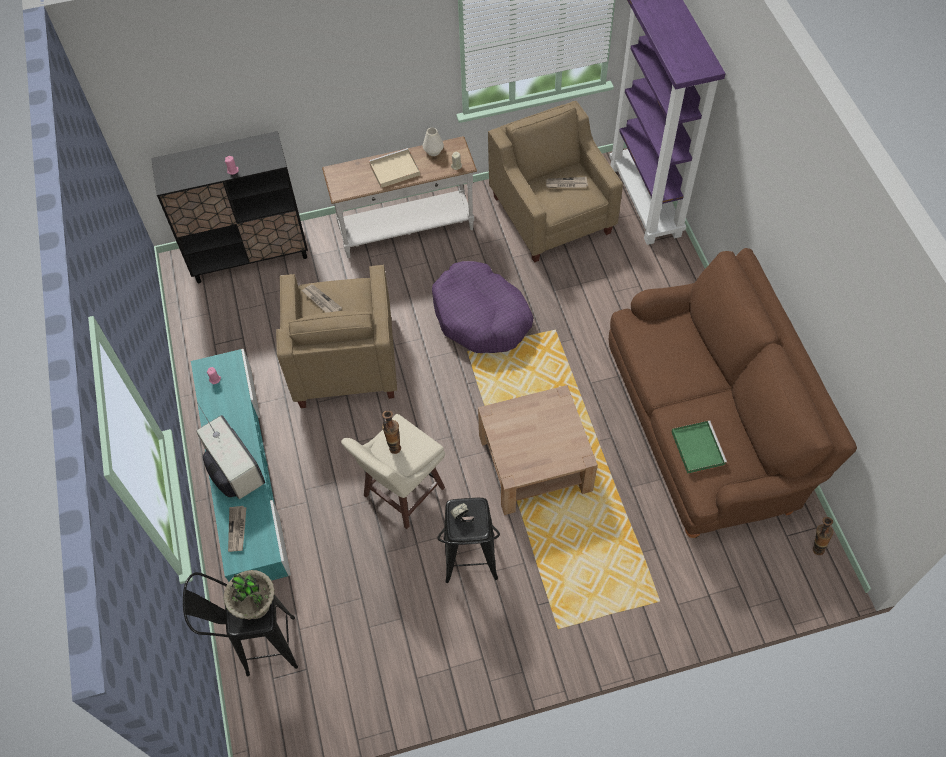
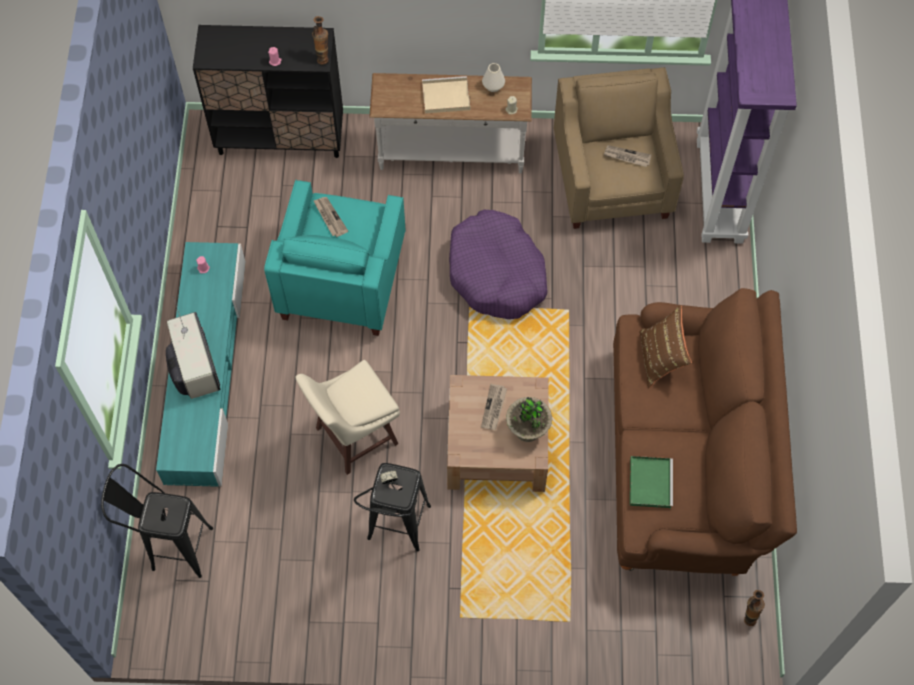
camera: 15 degrees right, 5 degrees up
potted plant [224,570,275,619] -> potted plant moved to [506,397,552,442]
newspaper [228,506,246,552] -> newspaper moved to [481,384,507,430]
beige armchair [276,264,397,408] -> turquoise armchair [264,180,406,336]
vase [382,411,401,454] -> vase moved to [312,16,329,64]
none -> brown pillow [639,305,692,388]

